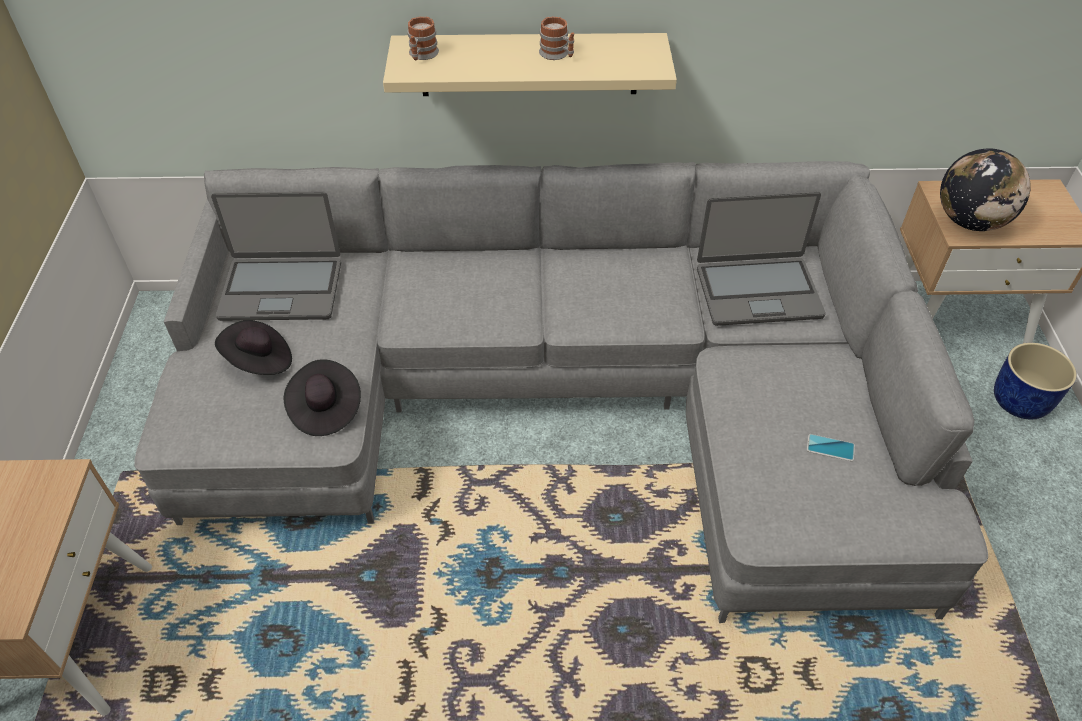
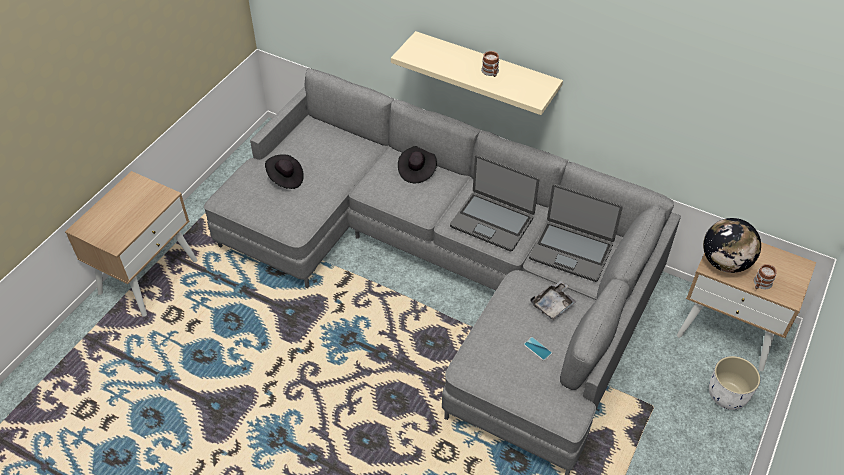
camera: 30 degrees right, 0 degrees up
laptop [211,191,341,321] -> laptop moved to [450,155,539,251]
black hat [284,359,361,436] -> black hat moved to [398,146,437,183]
mug [407,16,439,60] -> mug moved to [754,264,777,289]
blue planter [994,343,1077,419] -> white planter [709,356,760,410]
none -> grey tray [530,280,577,320]

